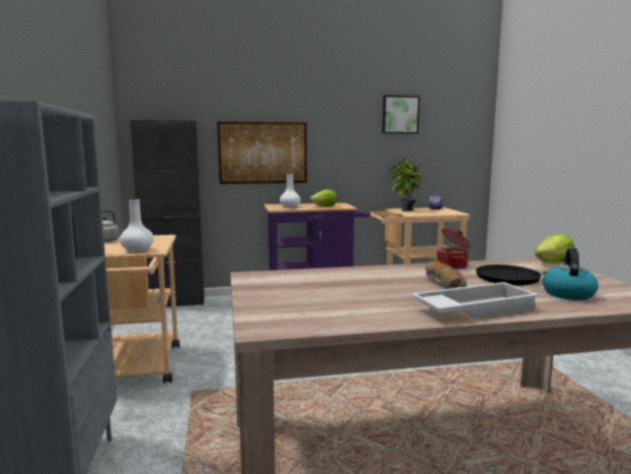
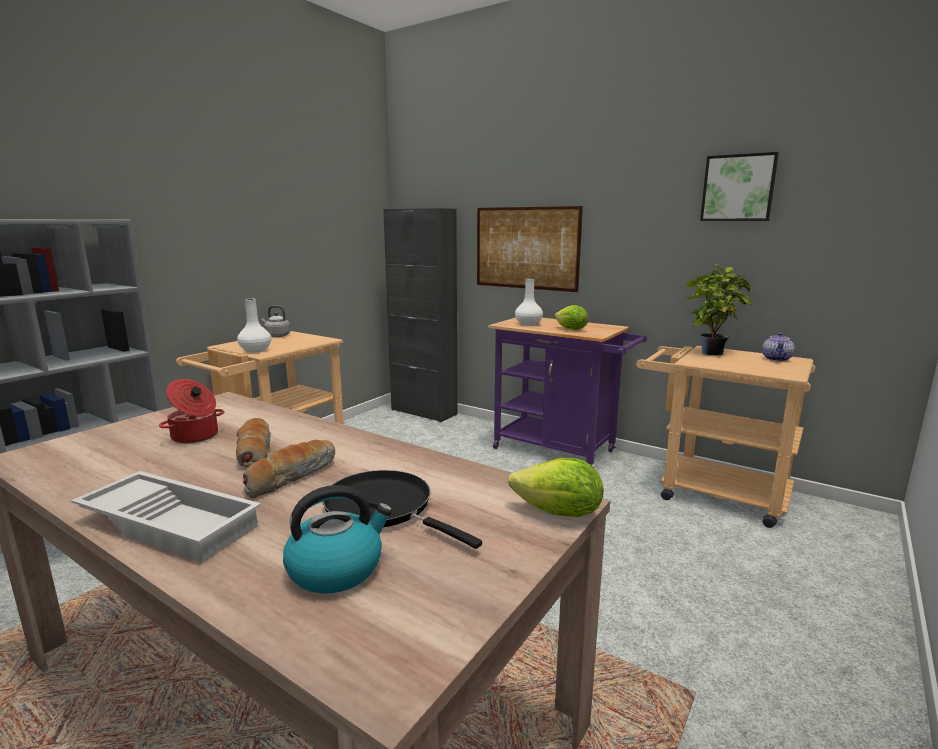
camera: 45 degrees right, 5 degrees up
cooking pot [437,228,471,269] -> cooking pot moved to [159,379,224,444]
none -> bread [236,418,271,468]

